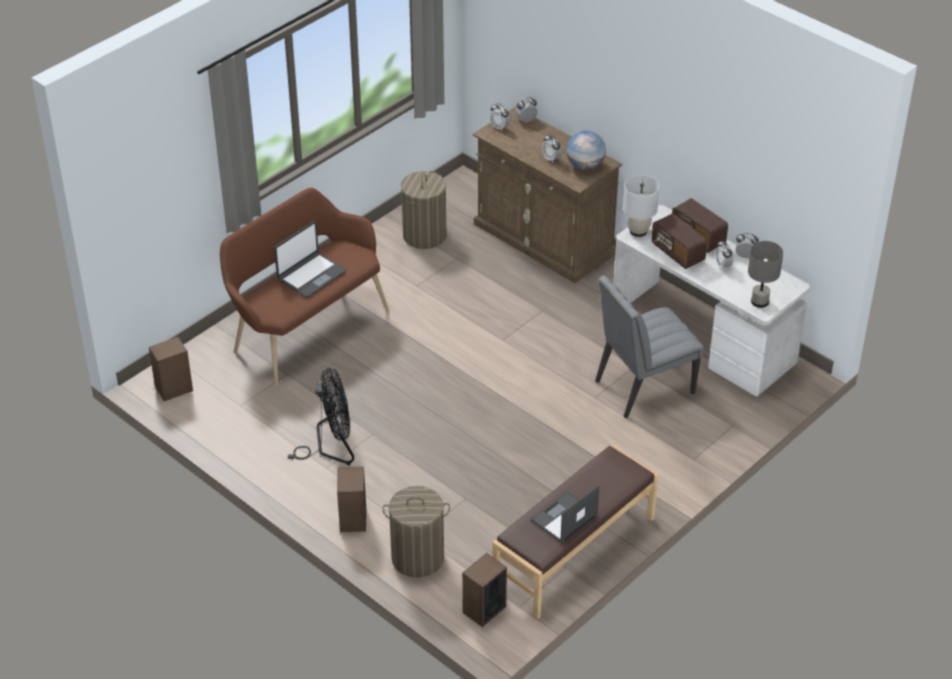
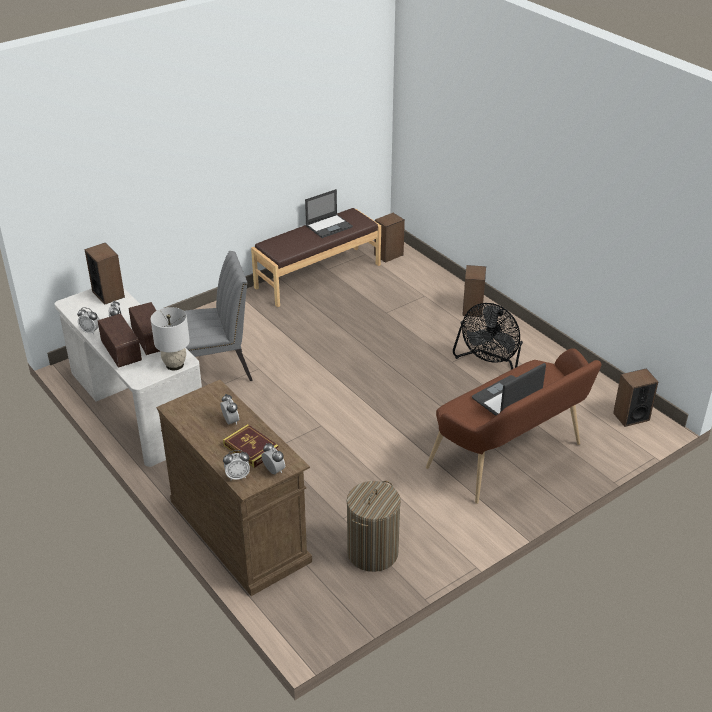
camera: 170 degrees left, 5 degrees down
black fan [287,367,354,466] -> black fan turned 60 degrees counterclockwise [453,303,523,370]
laundry basket [382,486,450,578] -> none
globe [566,131,606,170] -> none
grey table lamp [748,241,783,308] -> speaker [85,243,125,305]
none -> book [223,424,279,468]

